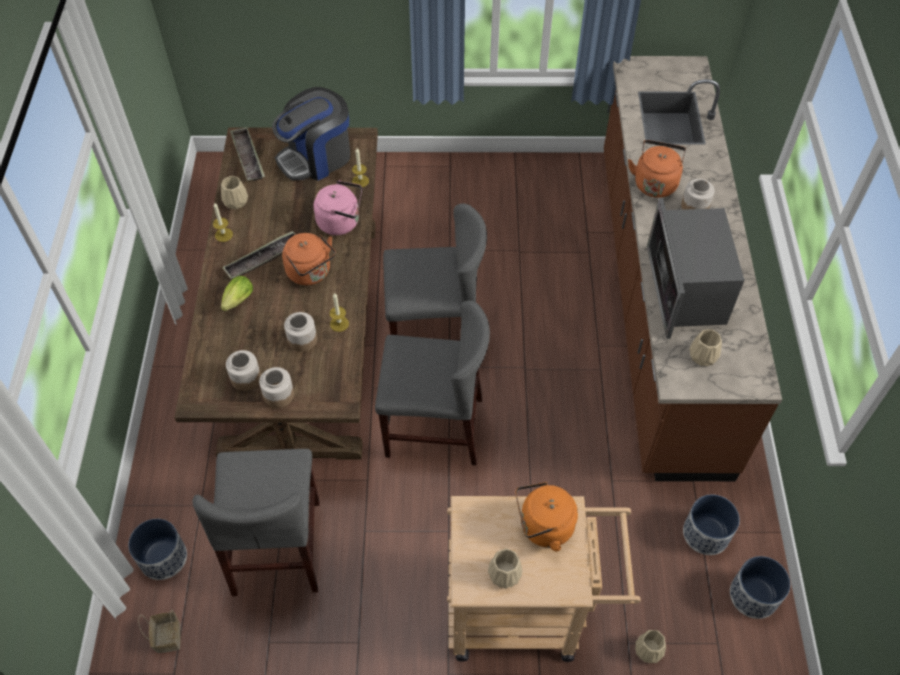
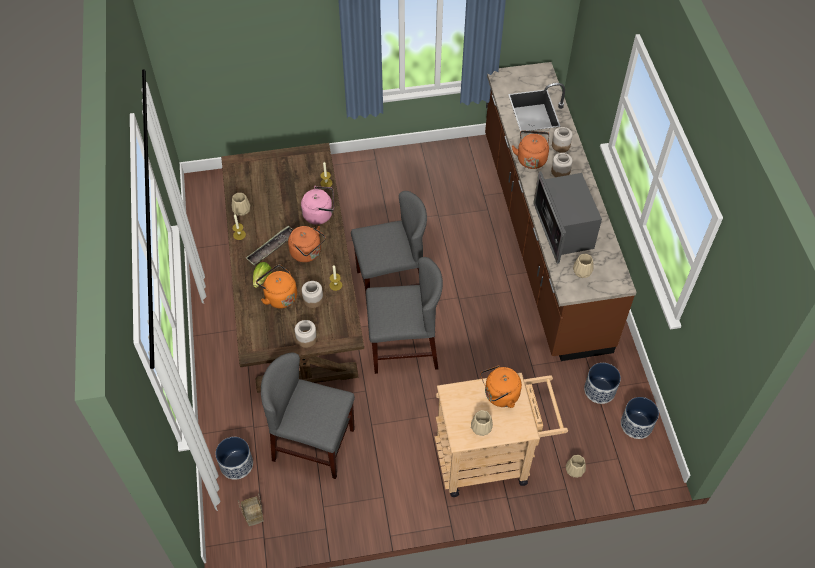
camera: 10 degrees left, 0 degrees up
grey chair [192,449,320,596] -> grey chair turned 120 degrees clockwise [261,353,355,479]
jar [226,350,261,391] -> jar moved to [552,127,573,153]
tray [230,127,265,181] -> none
coffee machine [272,87,350,181] -> none
none -> orange kettle [256,264,297,308]

